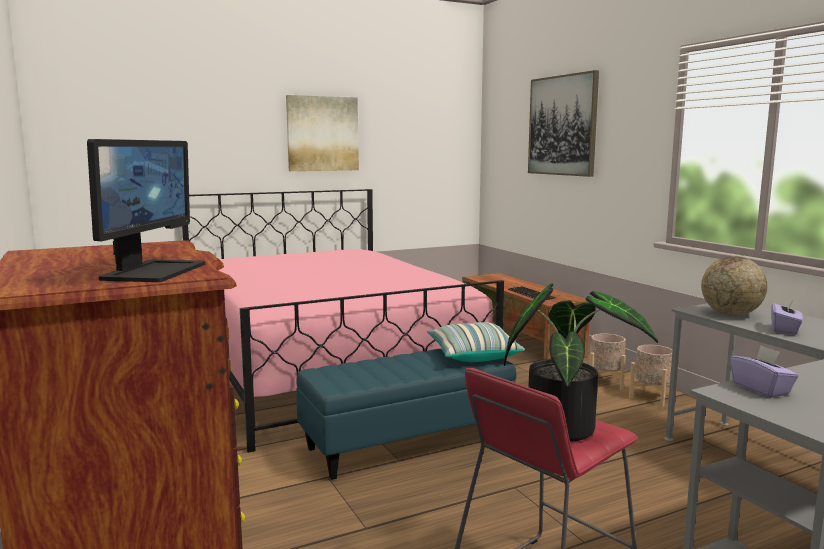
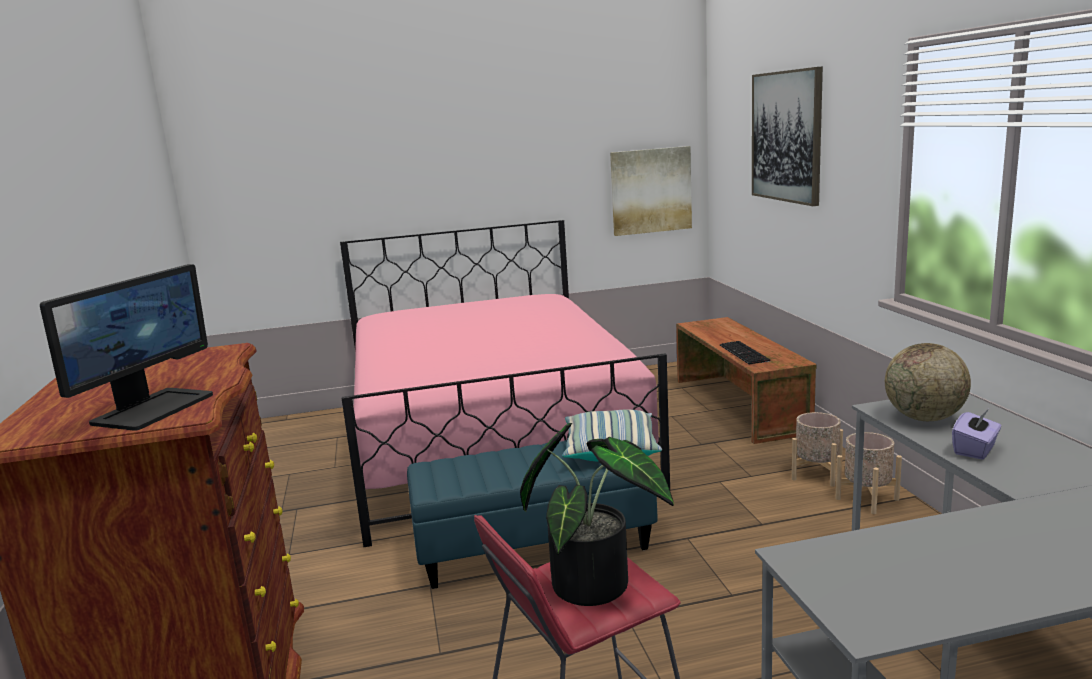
camera: 15 degrees right, 5 degrees up
picture [286,95,359,171] -> picture moved to [610,146,692,236]
purple tissue box [730,346,799,398] -> none

